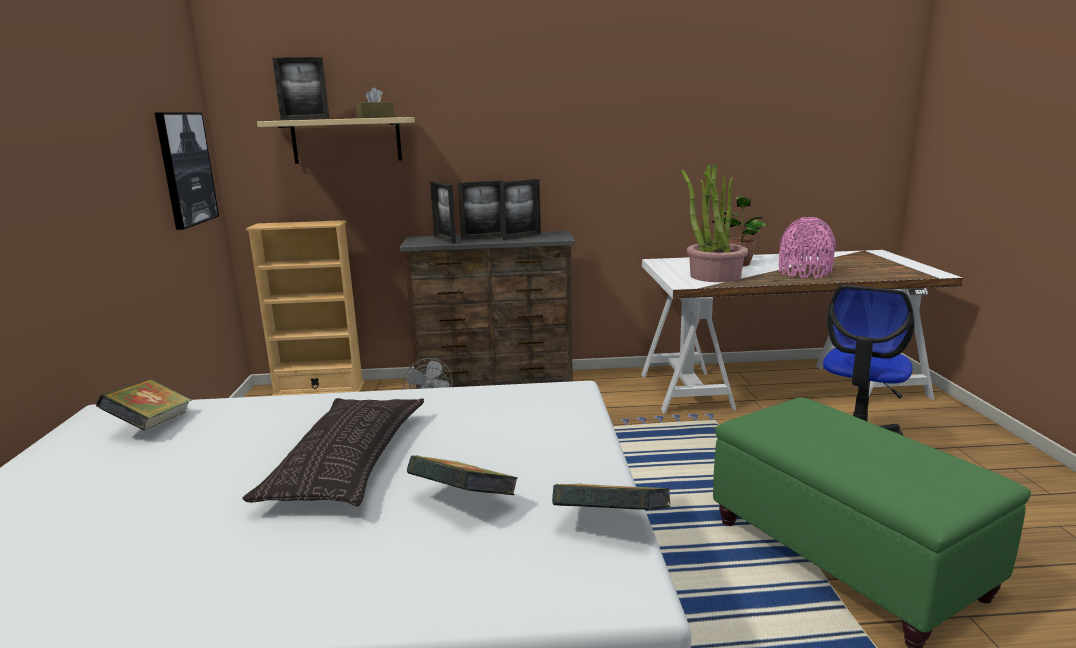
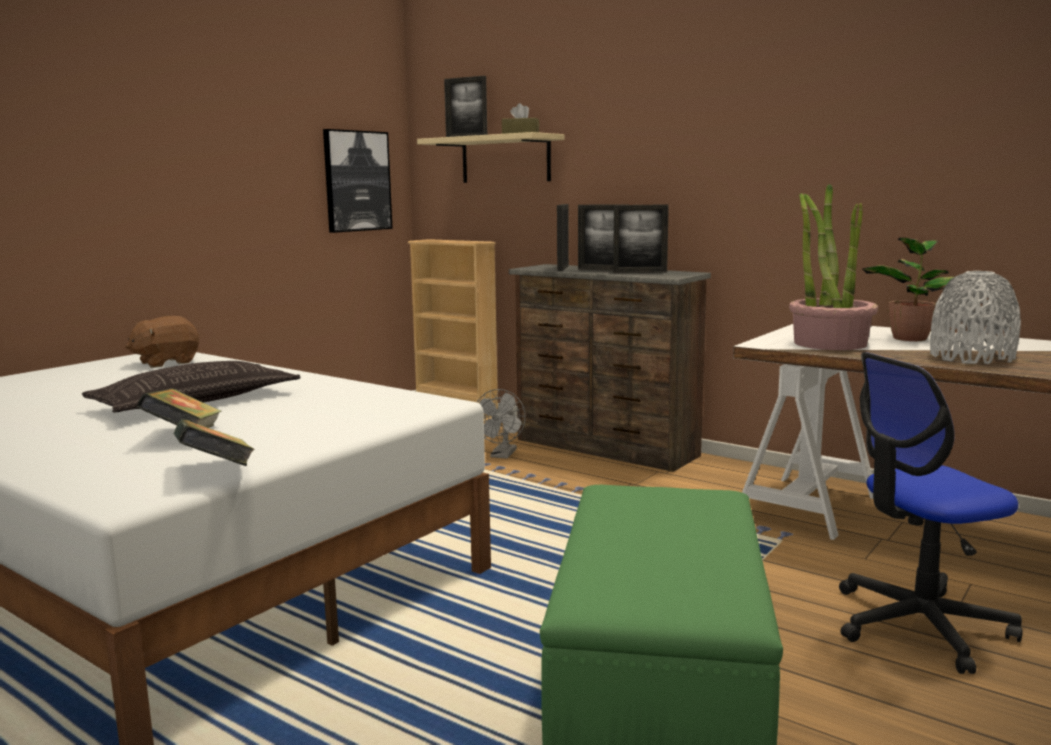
camera: 40 degrees right, 5 degrees down
book [96,379,191,430] -> brown plush toy [125,316,199,368]
pink vase [779,217,836,278] -> grey vase [930,271,1021,364]

